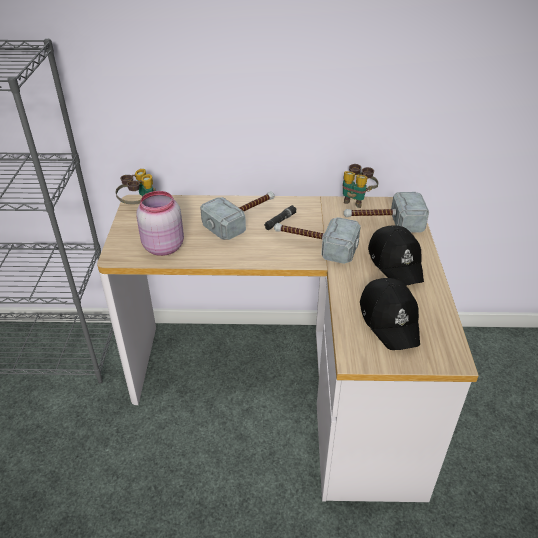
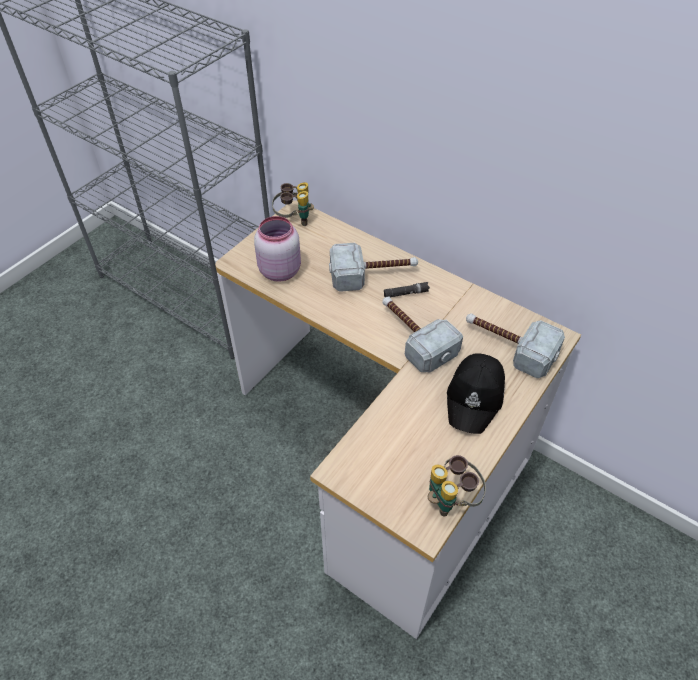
camera: 35 degrees right, 10 degrees up
binoculars [343,164,378,208] -> binoculars moved to [428,455,486,517]
black cap [360,278,420,350] -> none

